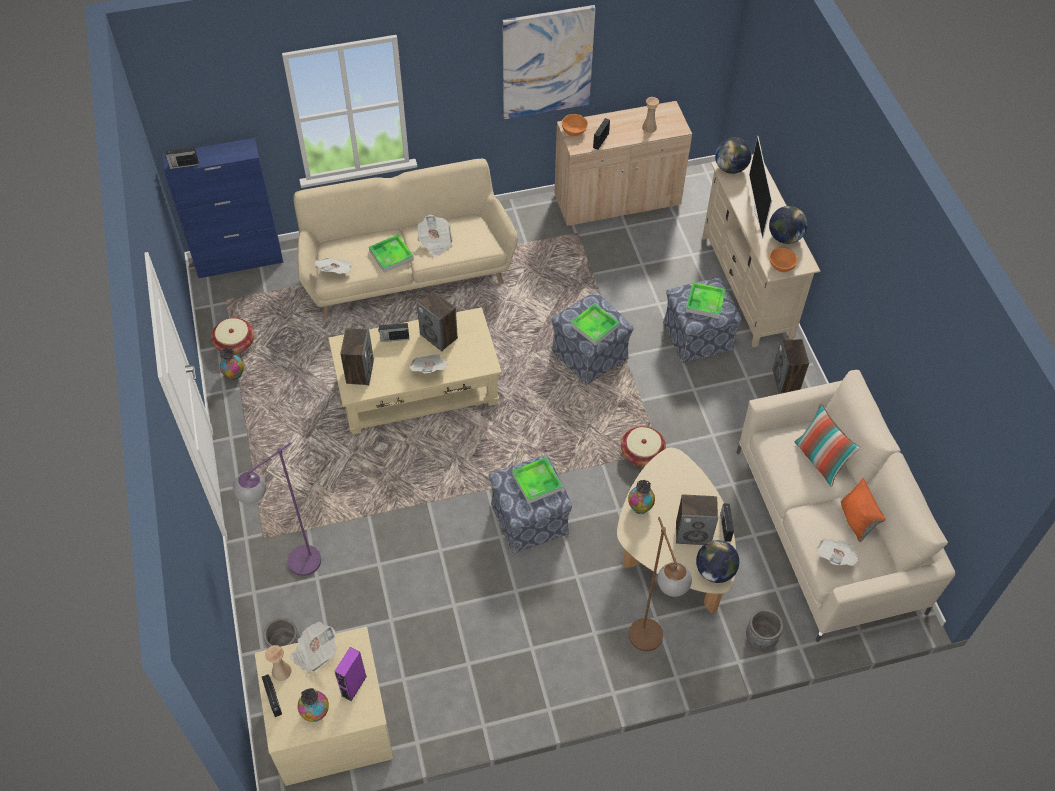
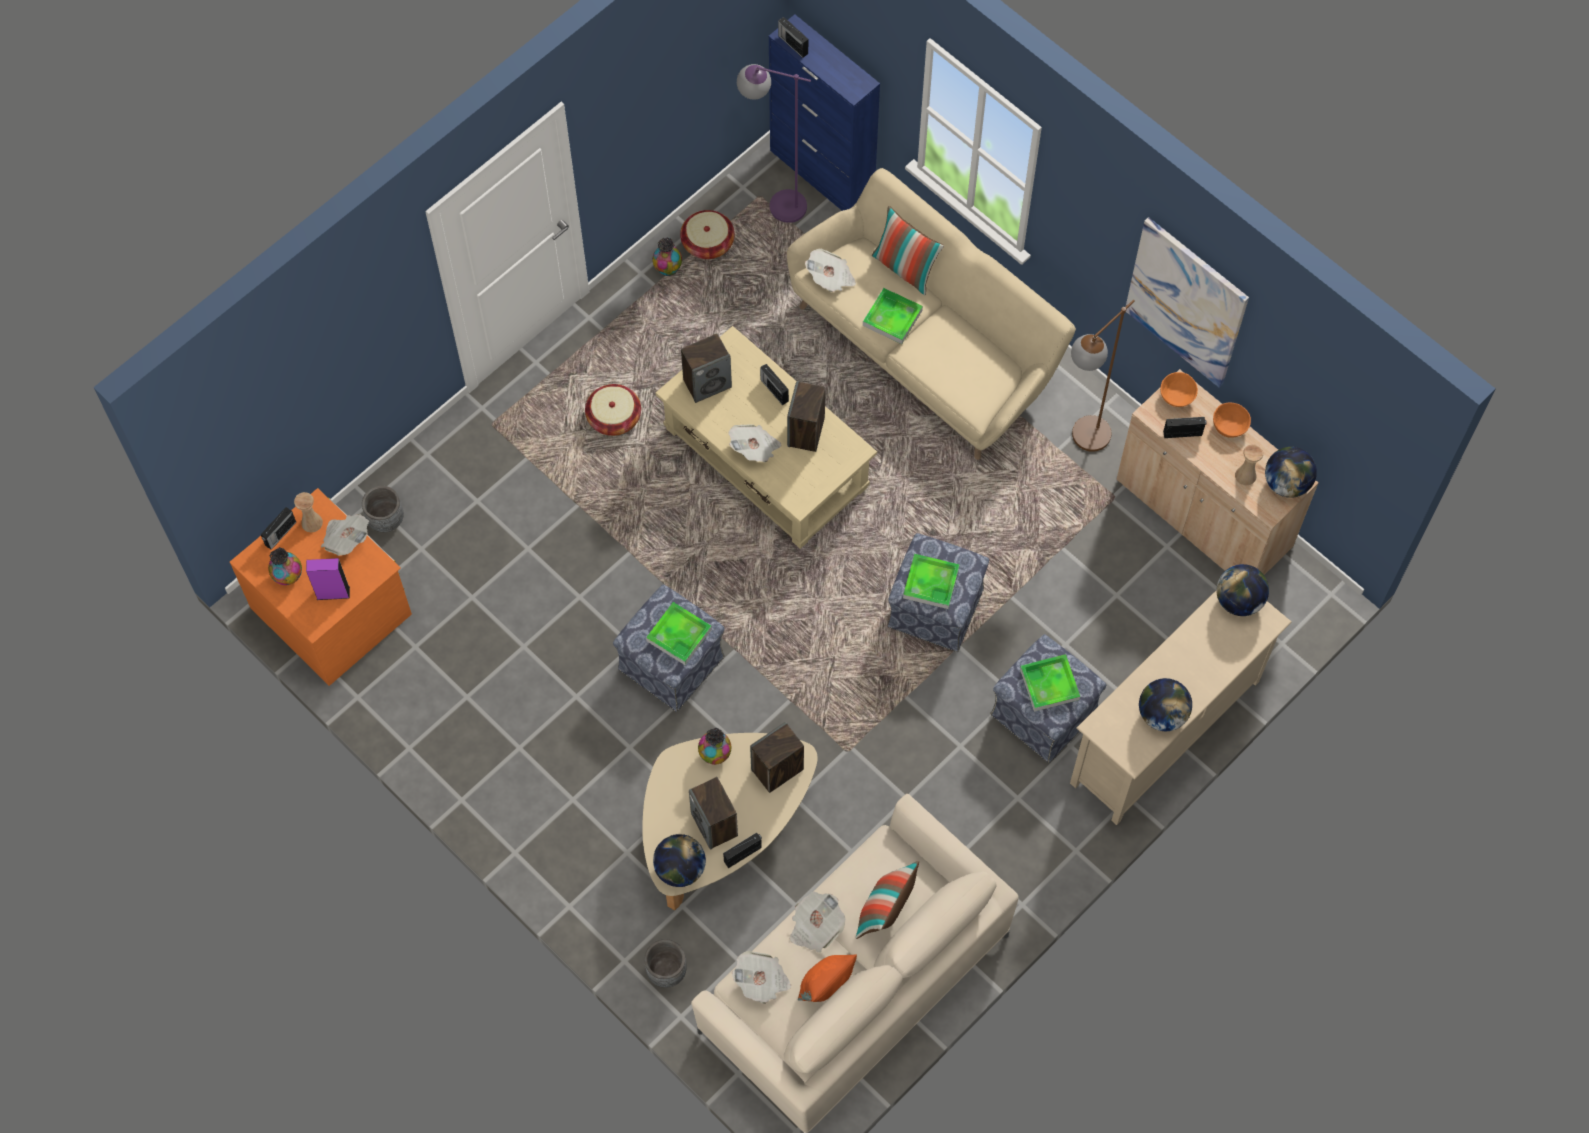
camera: 60 degrees right, 10 degrees up
purple floor lamp [233,442,321,576] -> purple floor lamp moved to [737,64,811,223]
beige dresser [255,627,394,786] -> orange dresser [230,488,412,686]
newspaper [417,215,453,257] -> newspaper moved to [790,892,845,953]
basket [621,426,666,466] -> basket moved to [585,384,641,436]
brown floor lamp [629,517,692,651] -> brown floor lamp moved to [1071,300,1135,452]
television [749,136,772,239] -> none
orange bowl [769,248,798,272] -> orange bowl moved to [1213,403,1251,438]
speaker [773,339,809,393] -> speaker moved to [750,722,804,793]
none -> pillow [872,206,944,295]
none -> globe [1265,447,1317,498]

